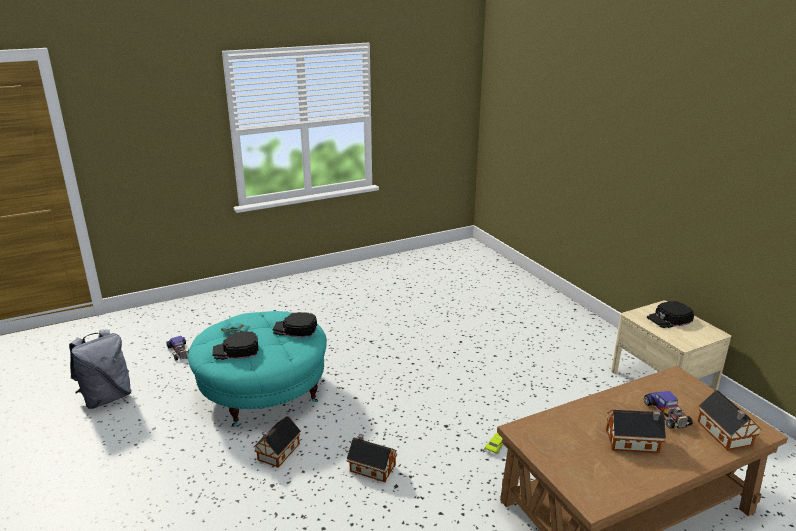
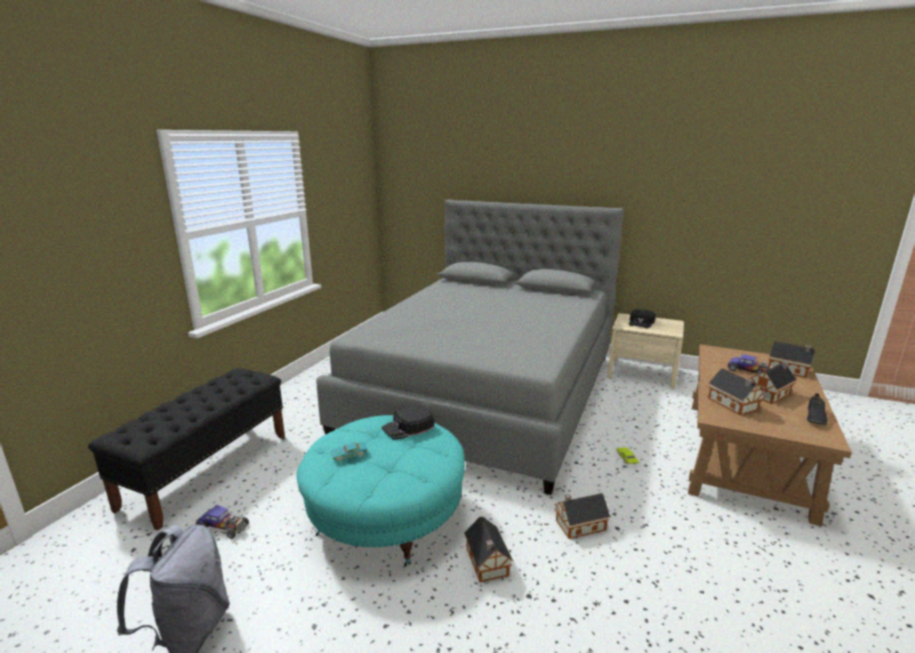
camera: 40 degrees left, 5 degrees down
black cap [212,331,258,360] -> none
none -> black bench [88,368,285,530]
none -> grey bed [316,200,624,495]
none -> toy house [708,368,765,415]
none -> black shoe [807,393,828,425]

